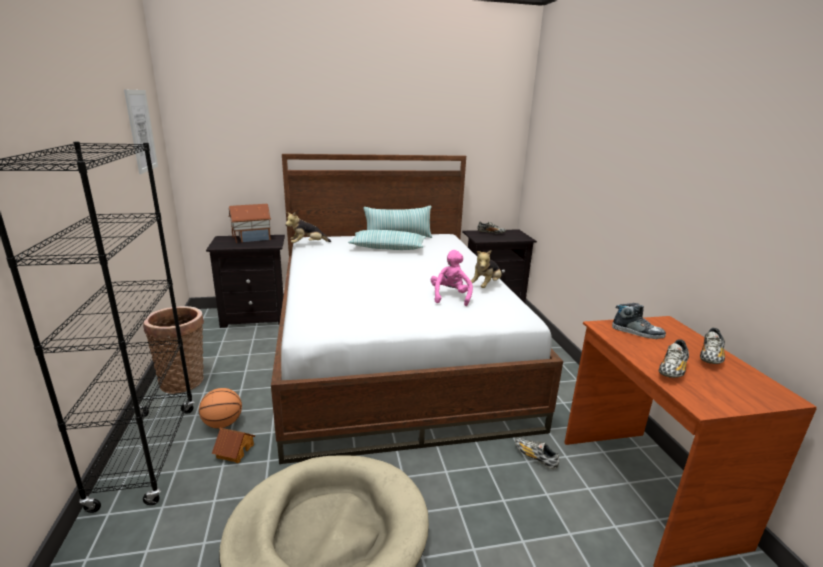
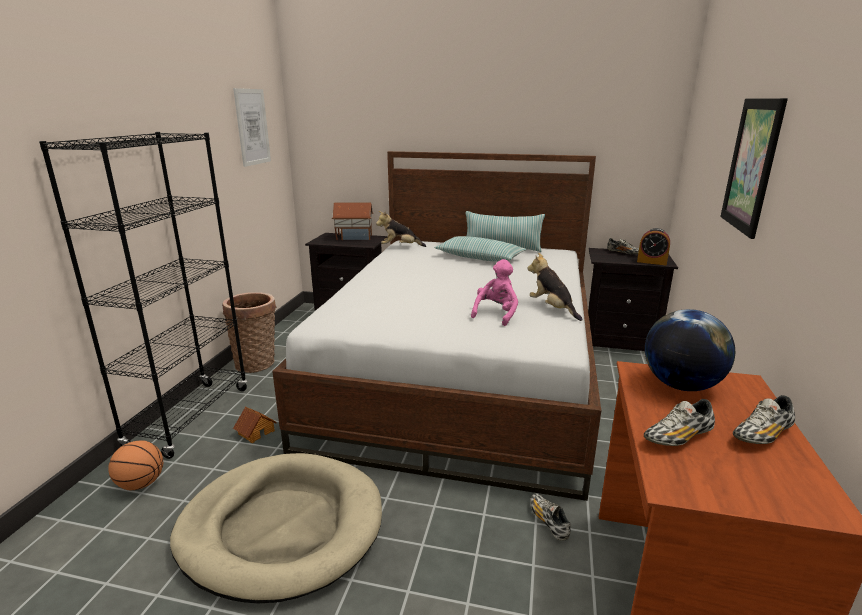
camera: 25 degrees right, 0 degrees up
basketball [199,388,242,429] -> basketball moved to [108,440,163,490]
plush toy [470,250,502,288] -> plush toy turned 90 degrees clockwise [527,253,583,321]
shoe [612,303,666,339] -> globe [645,309,735,391]
none -> alarm clock [637,228,670,265]
none -> picture [720,98,788,239]

